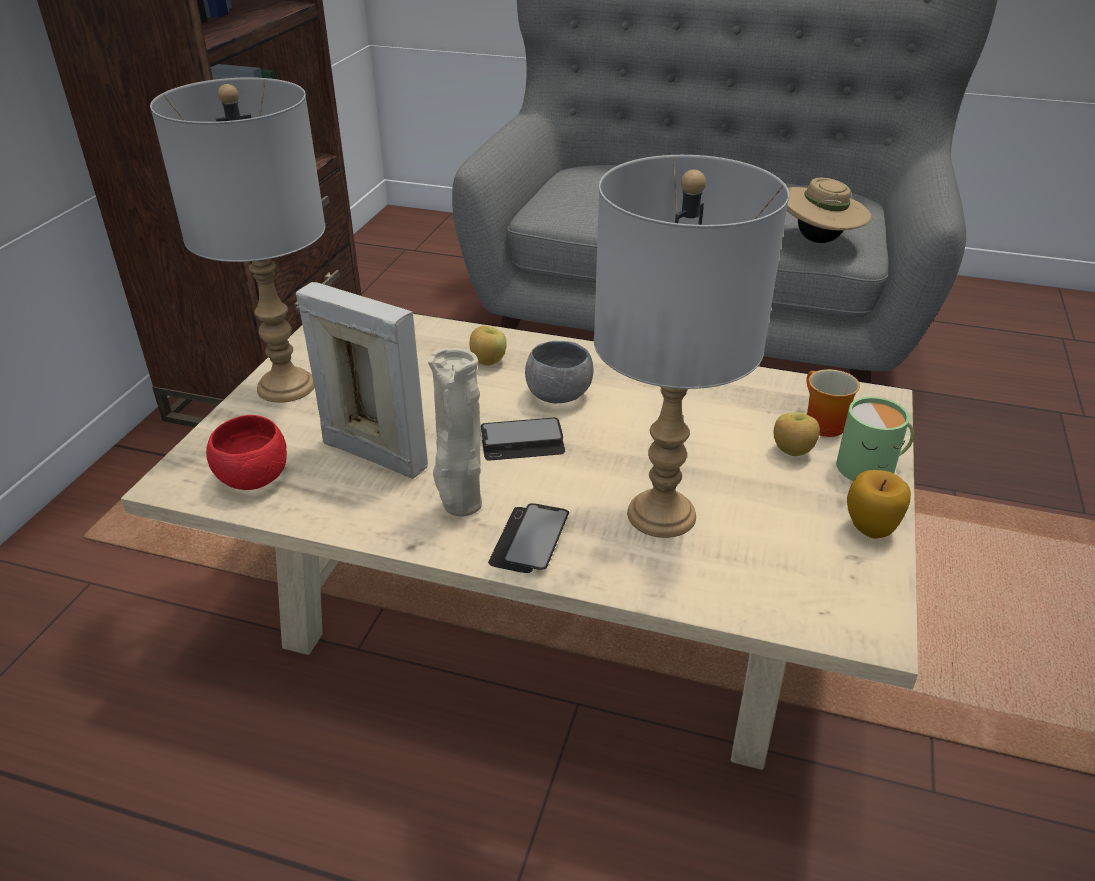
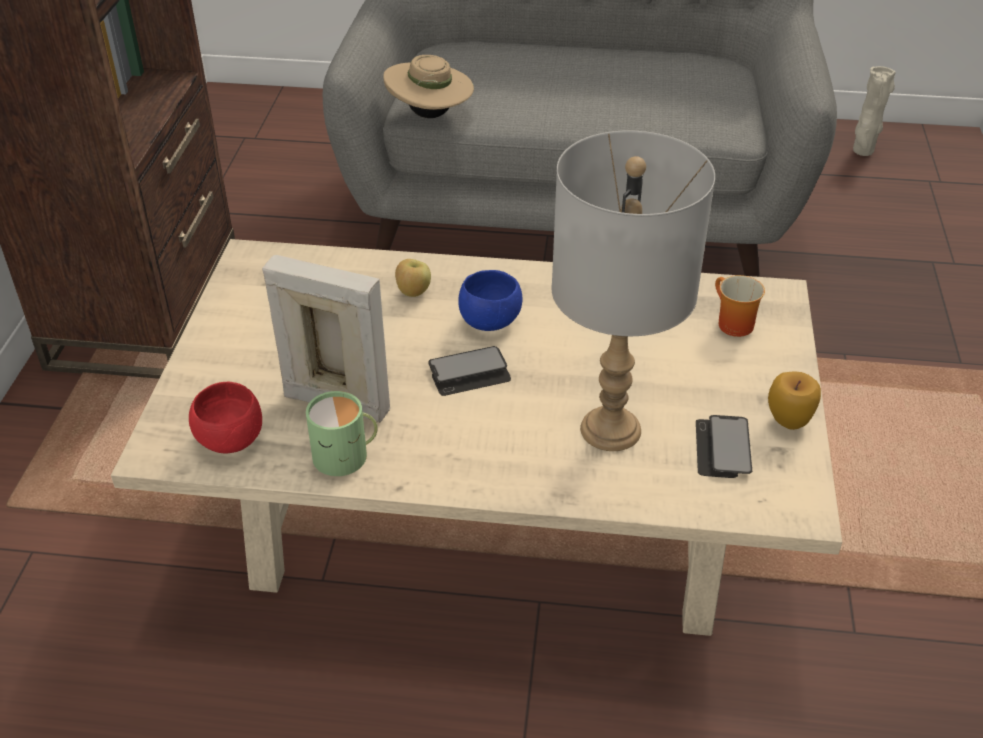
camera: 10 degrees left, 5 degrees up
grey table lamp [150,77,325,403] -> none
beige vase [428,348,482,517] -> beige vase moved to [853,66,896,156]
phone [488,503,569,573] -> phone moved to [696,415,752,478]
grey bowl [525,341,593,403] -> blue bowl [458,270,522,331]
apple [774,412,820,456] -> none
beige hat [787,178,871,243] -> beige hat moved to [383,55,474,118]
green mug [836,397,914,481] -> green mug moved to [306,391,378,476]

